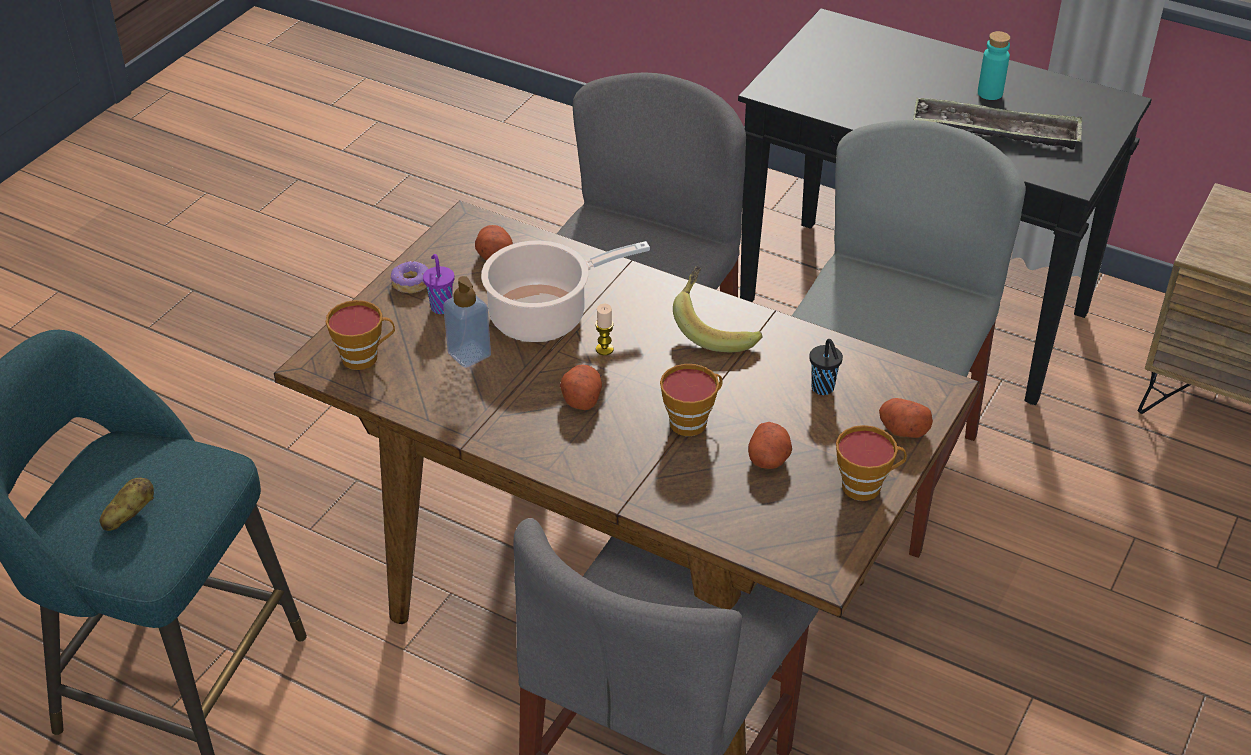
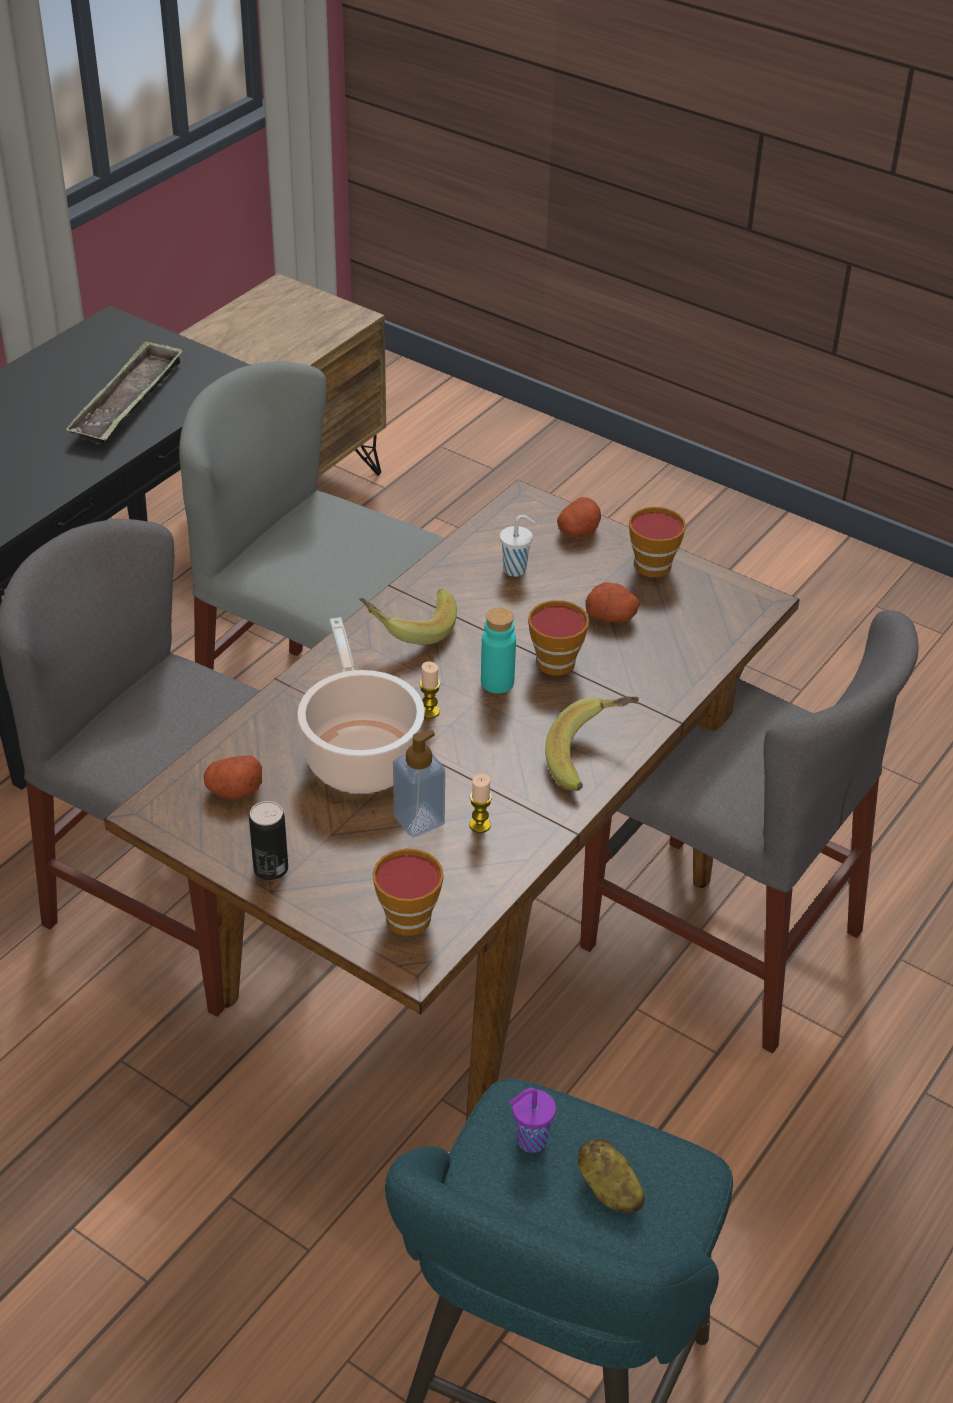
camera: 85 degrees left, 0 degrees up
donut [390,261,428,293] -> can [249,801,288,880]
purple cup [423,254,454,314] -> purple cup moved to [509,1088,556,1153]
potato [560,364,602,410] -> none
black cup [809,339,843,395] -> white cup [500,515,536,577]
turquoise bottle [978,31,1010,100] -> turquoise bottle moved to [481,608,516,693]
none -> candle [469,774,492,833]
none -> banana [545,696,639,791]

